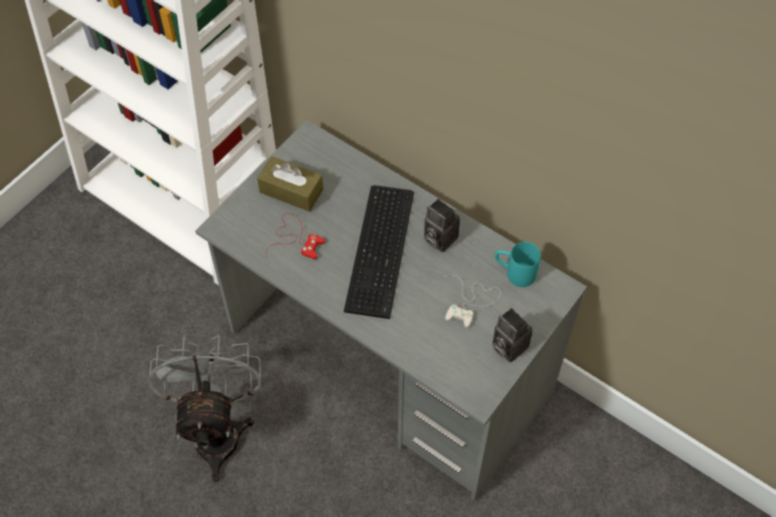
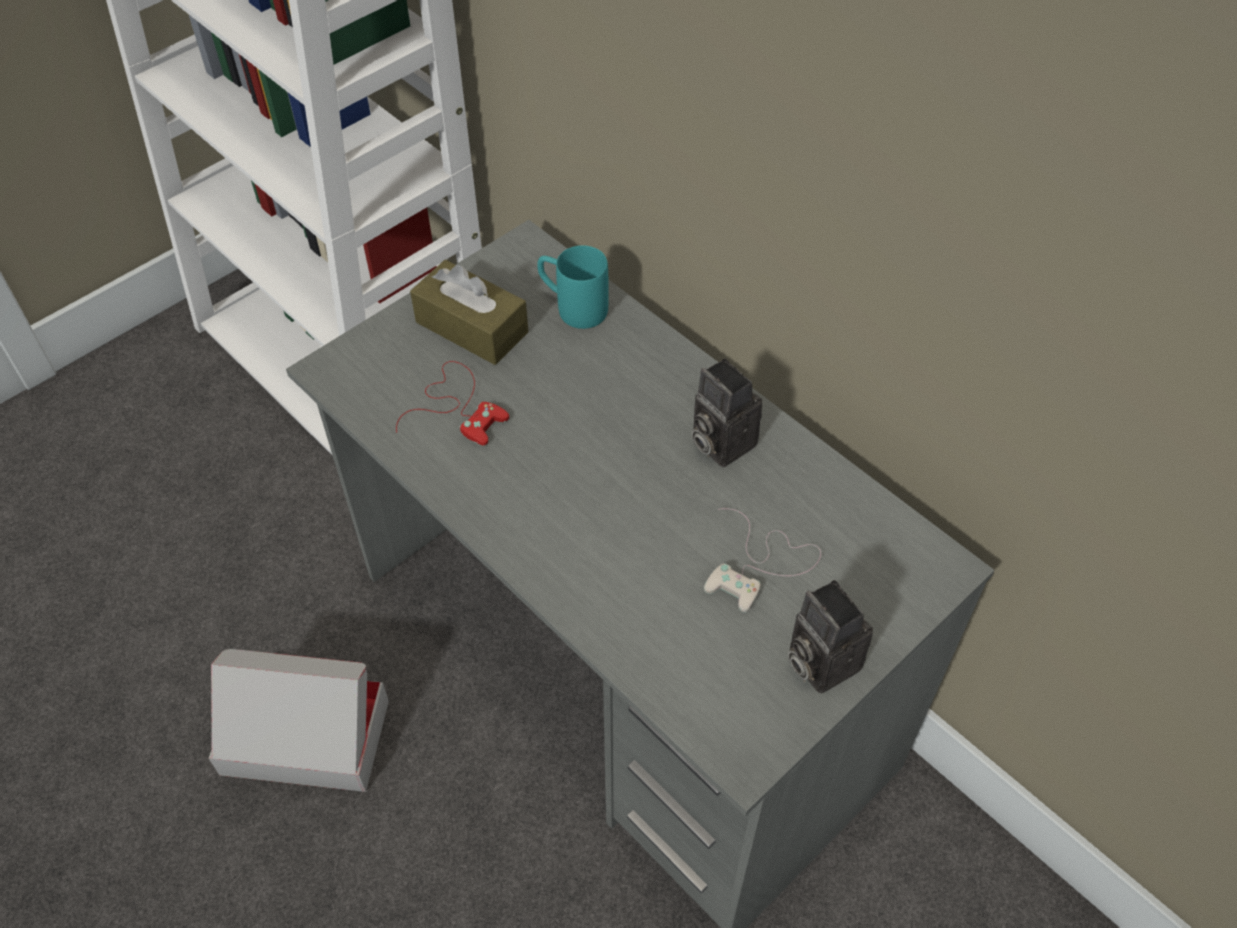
camera: 10 degrees right, 5 degrees down
grey fan [148,334,261,482] -> cardboard box [209,649,389,792]
keyboard [344,185,414,319] -> none
turquoise mug [495,242,541,287] -> turquoise mug moved to [537,245,609,329]

